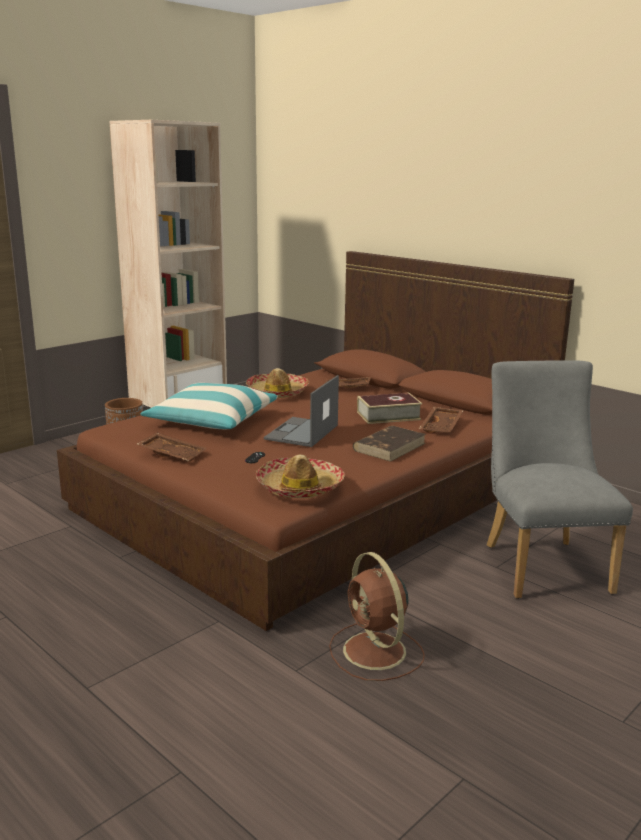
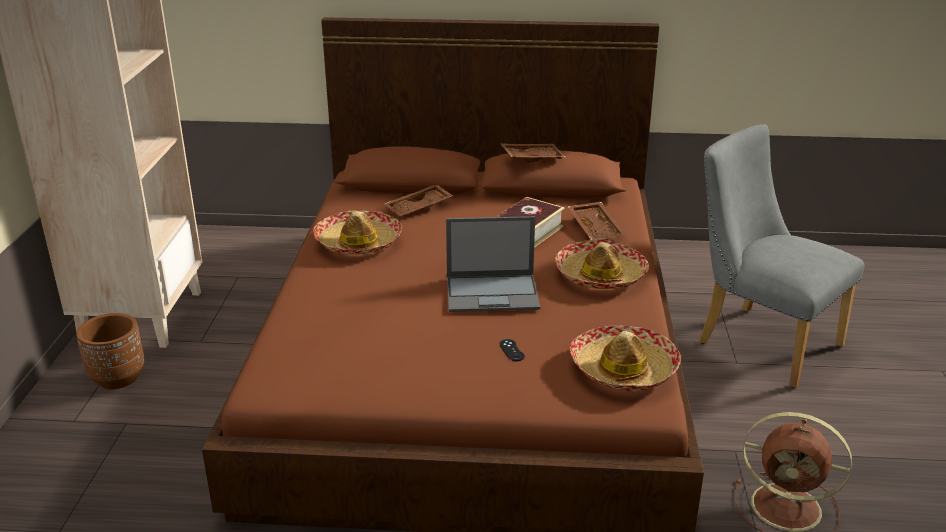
camera: 40 degrees left, 10 degrees up
brown tray [137,433,207,462] -> brown tray moved to [500,143,566,163]
pillow [141,383,278,429] -> none
laptop [264,375,339,447] -> laptop turned 75 degrees counterclockwise [446,216,540,312]
brown book [353,426,426,462] -> hat [555,239,649,289]

